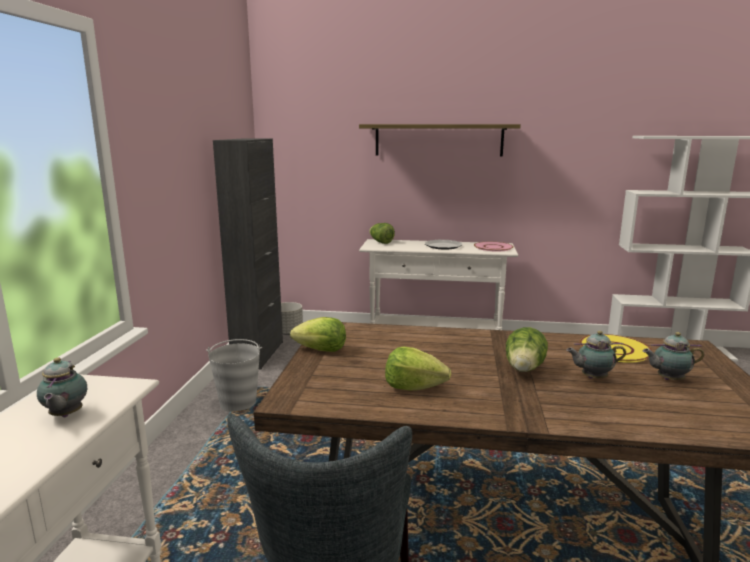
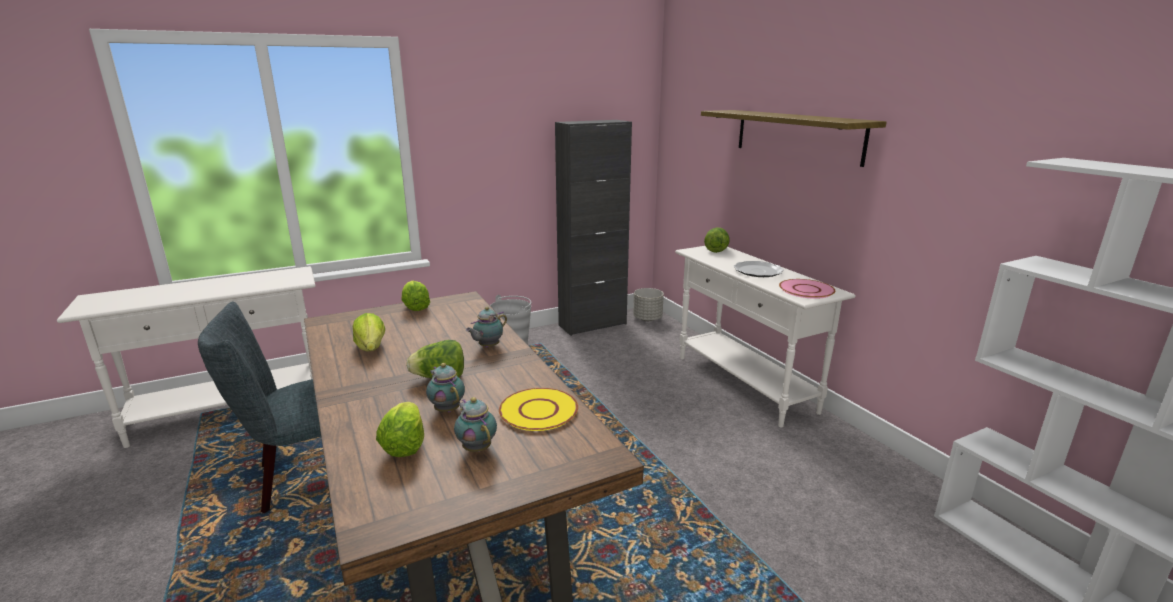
camera: 55 degrees right, 5 degrees up
teapot [37,357,87,417] -> teapot moved to [466,307,507,348]
none -> lettuce [376,402,424,457]

